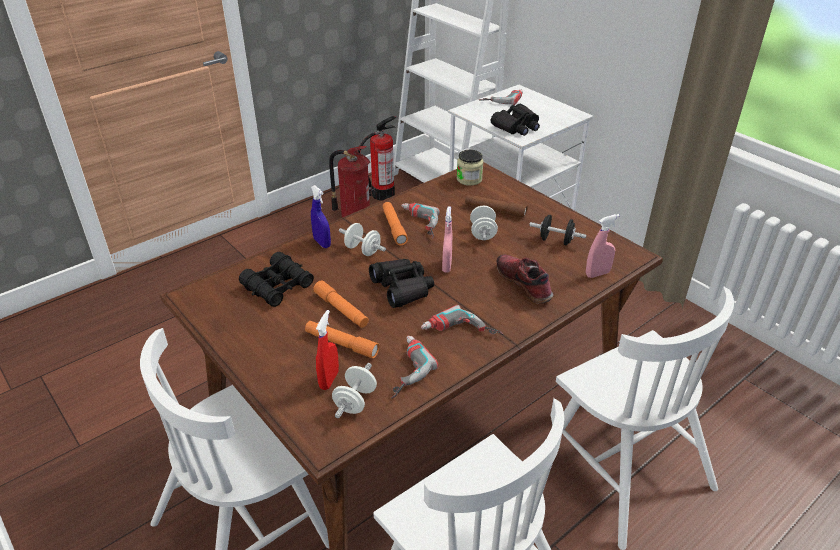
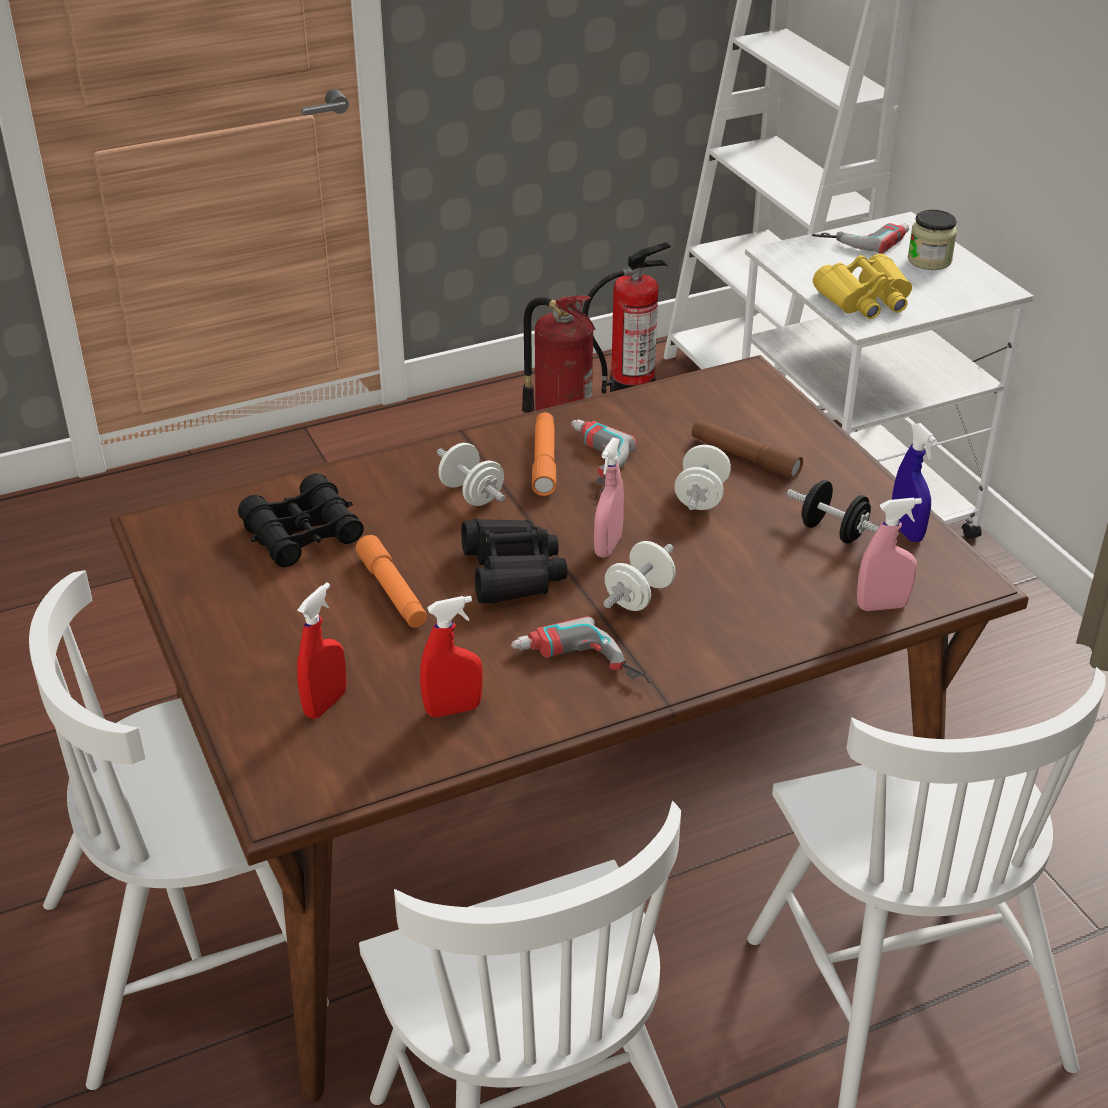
camera: 15 degrees right, 0 degrees up
orange flashlight [305,321,379,359] -> none
blue spray bottle [311,185,331,248] -> blue spray bottle moved to [892,423,937,542]
white dumbbell [332,363,377,418] -> white dumbbell moved to [603,541,676,611]
power drill [391,336,438,398] -> red spray bottle [420,596,483,718]
jar [457,150,484,186] -> jar moved to [908,210,957,270]
black binoculars [491,104,540,136] -> yellow binoculars [813,253,912,319]
shoe [497,254,554,304] -> none

